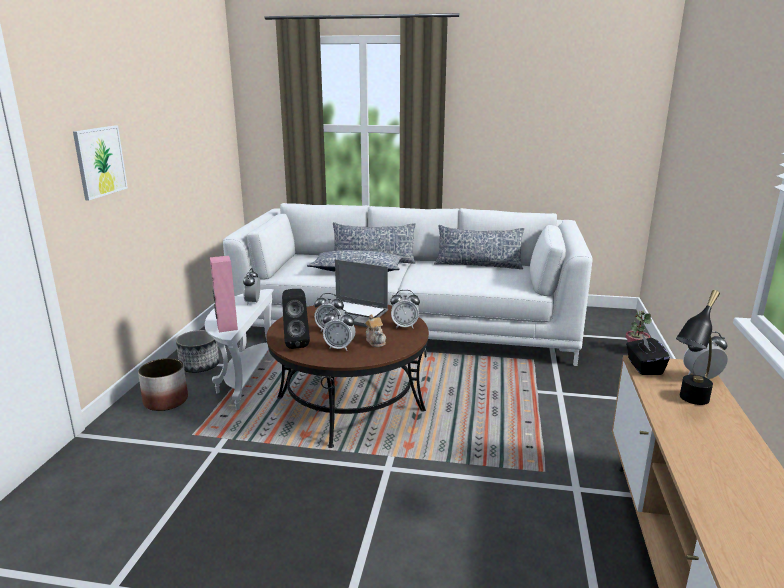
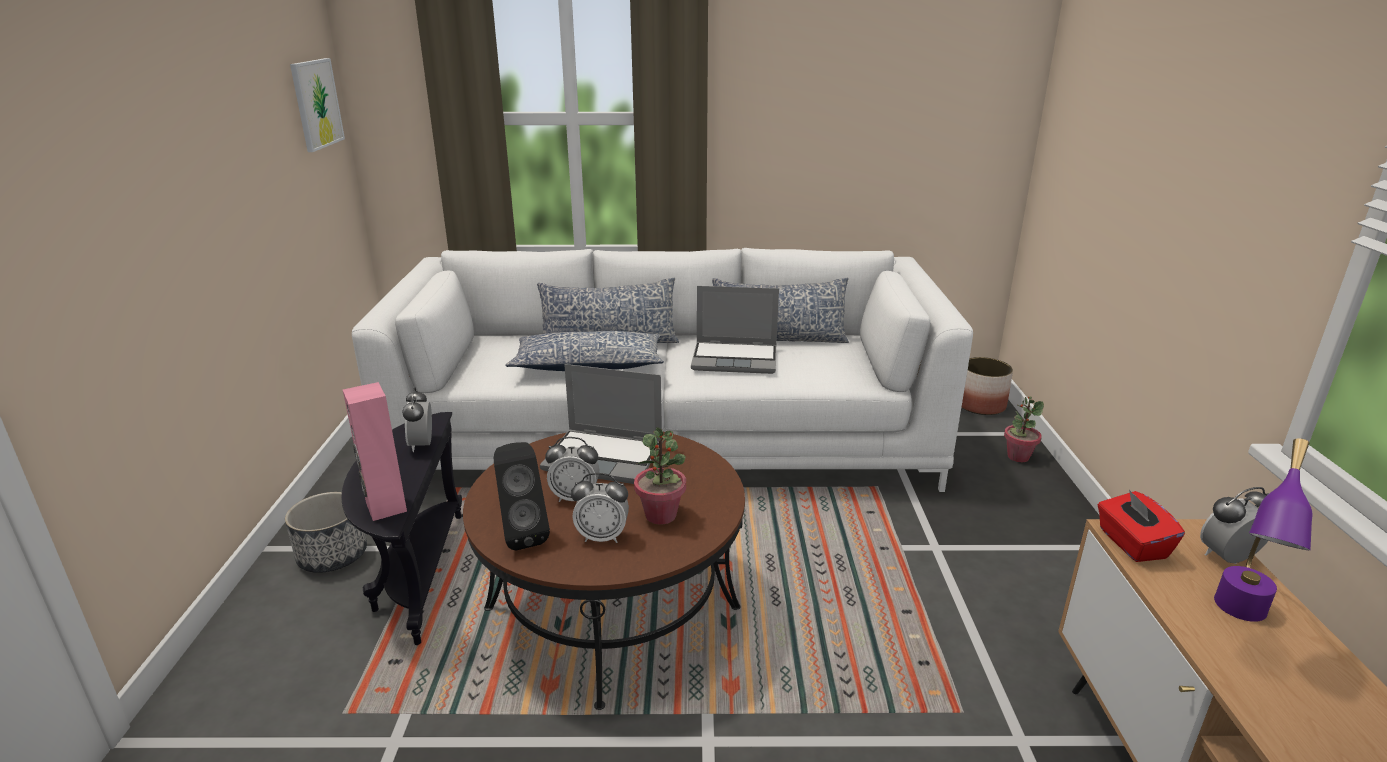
camera: 10 degrees left, 5 degrees up
picture [73,126,128,200] -> picture moved to [290,58,345,152]
planter [138,358,188,411] -> planter moved to [961,357,1013,415]
white side table [205,289,274,410] -> black side table [341,412,462,645]
teapot [365,314,386,347] -> potted plant [634,427,686,525]
alarm clock [390,290,420,328] -> none
black tissue box [626,334,670,375] -> red tissue box [1098,489,1185,562]
black table lamp [676,290,720,405] -> purple table lamp [1214,438,1312,622]
none -> laptop [691,286,779,374]

